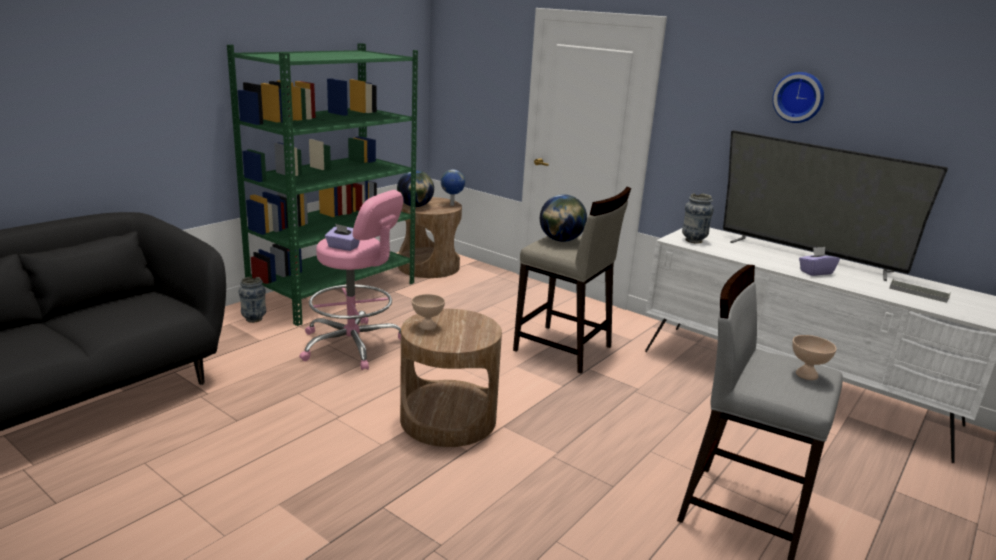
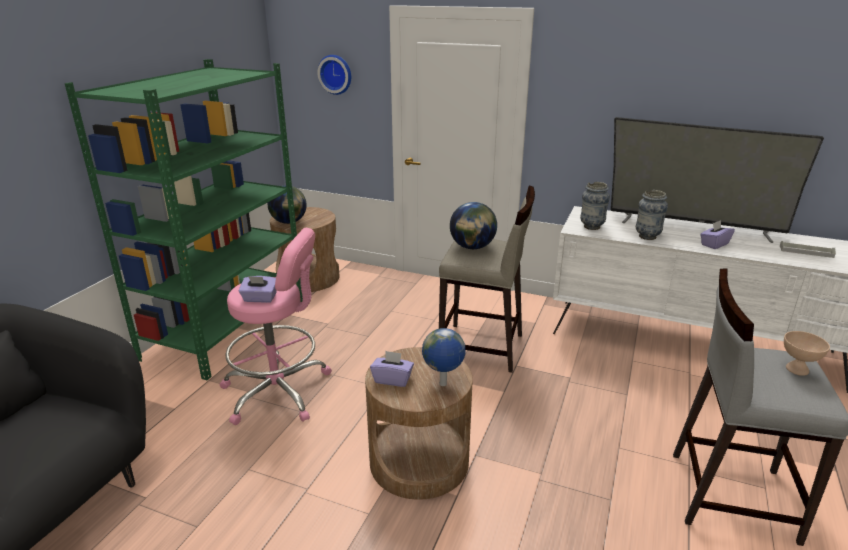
camera: 15 degrees left, 5 degrees up
vase [238,277,266,323] -> vase moved to [636,190,668,240]
beige bowl [412,294,445,330] -> purple tissue box [370,351,414,387]
globe [441,169,465,206] -> globe moved to [422,328,465,386]
wall clock [772,72,824,123] -> wall clock moved to [317,55,351,95]

